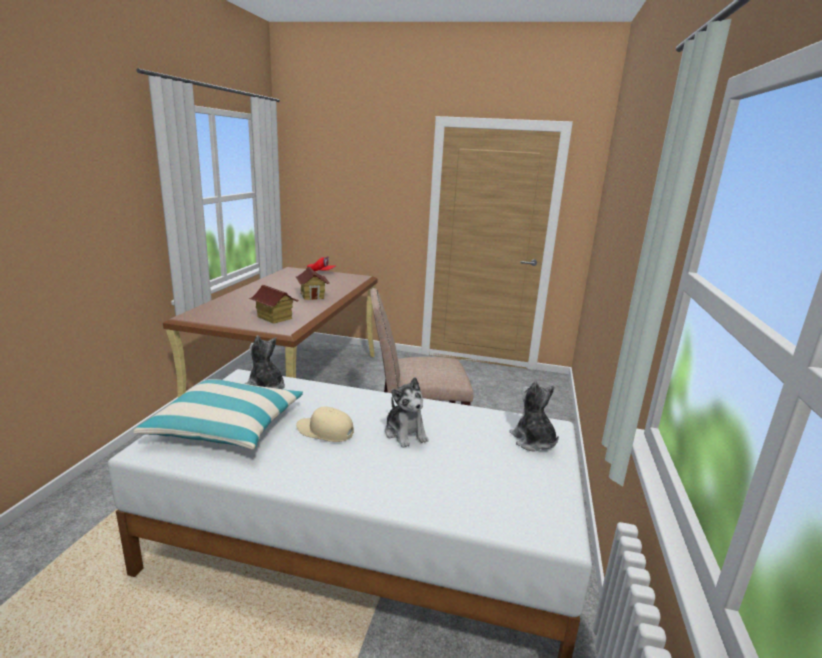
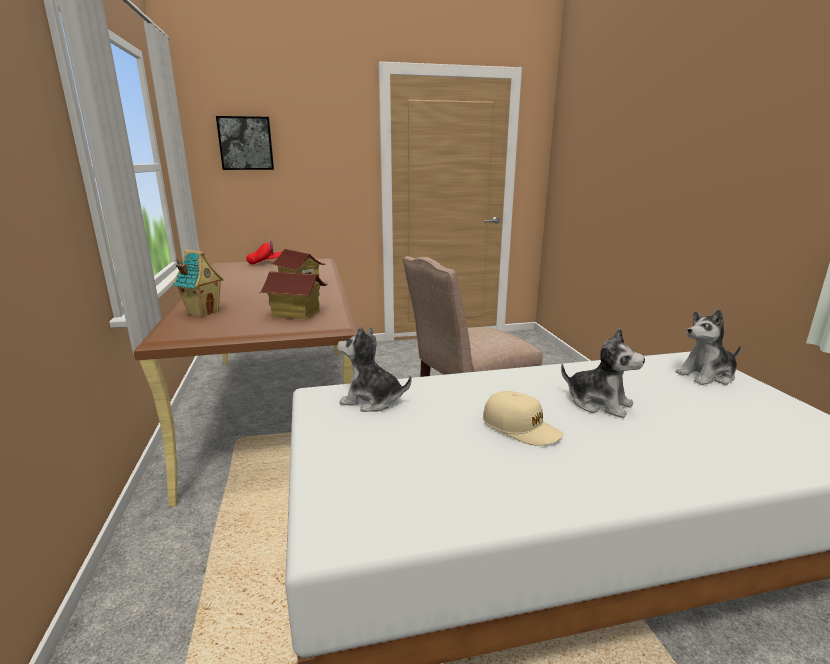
camera: 25 degrees left, 0 degrees up
pillow [134,379,303,450] -> none
beige cap [296,407,354,442] -> beige cap turned 135 degrees counterclockwise [483,391,563,446]
plush toy [509,381,559,452] -> plush toy turned 60 degrees counterclockwise [675,309,741,385]
none -> toy house [173,249,224,317]
none -> picture [216,116,274,170]

